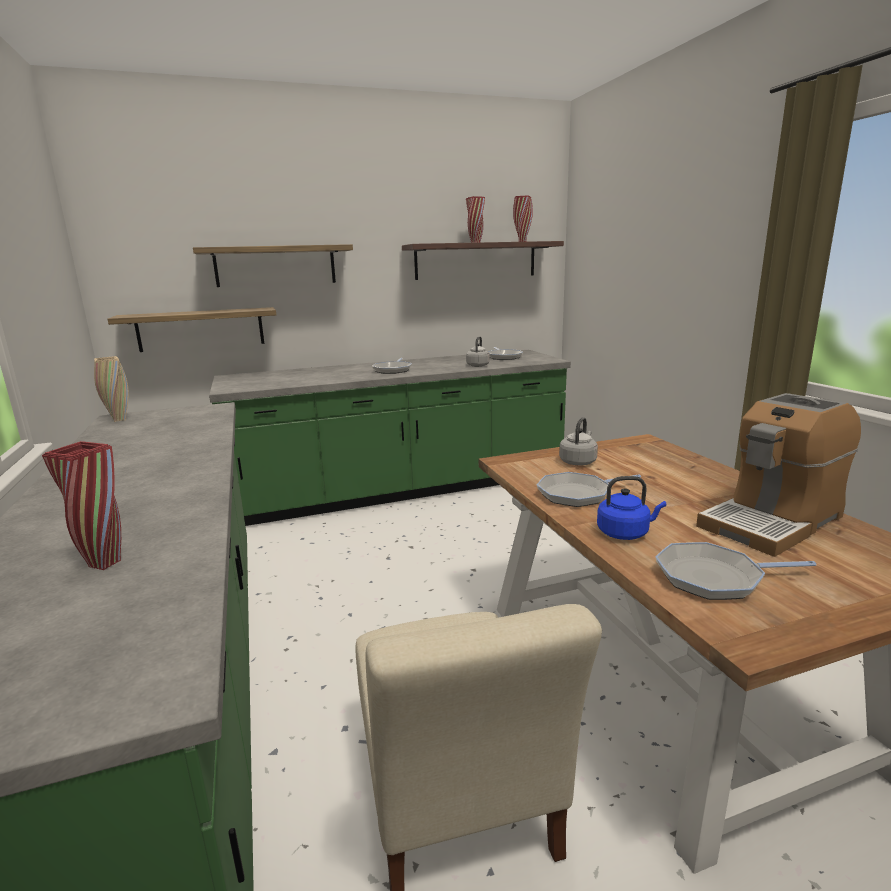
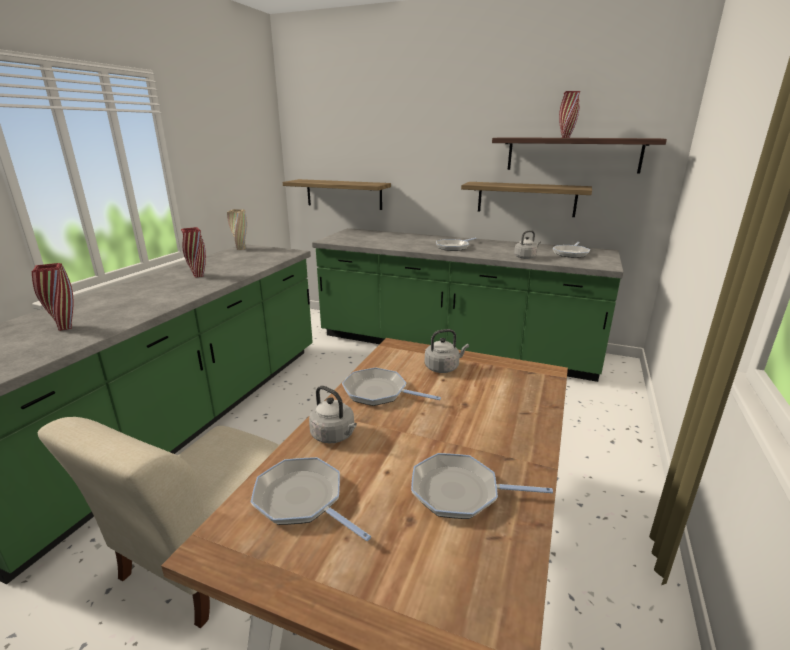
camera: 40 degrees right, 5 degrees up
shelf [193,244,353,287] -> shelf moved to [461,182,592,217]
red vase [513,195,533,242] -> red vase moved to [181,227,206,277]
blue kettle [597,476,666,540] -> grey kettle [309,386,357,443]
coffee machine [696,393,861,557] -> frying pan [411,453,553,519]

